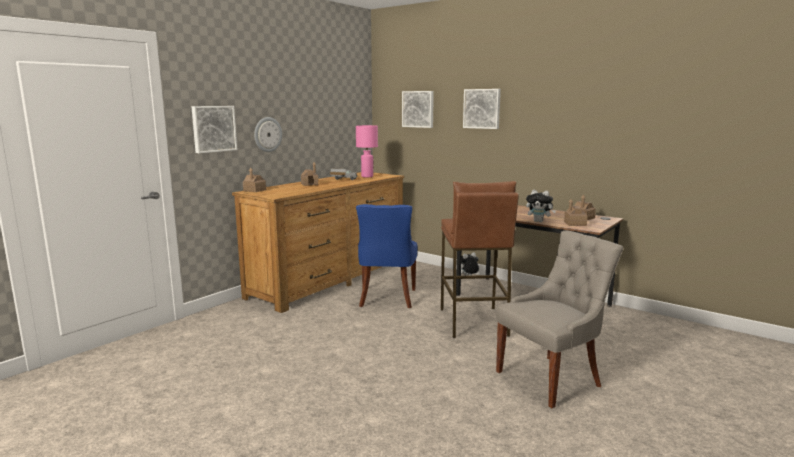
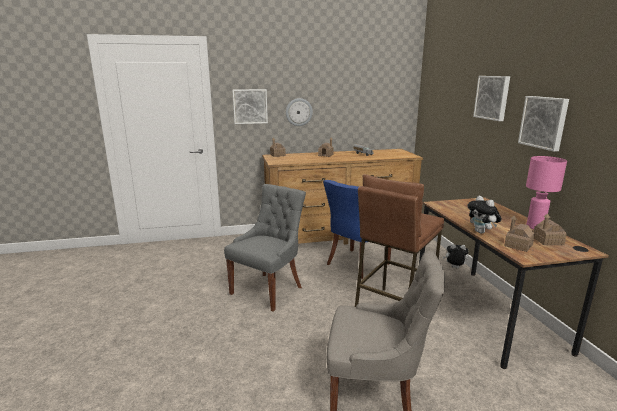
camera: 40 degrees right, 5 degrees up
pink table lamp [356,125,378,177] -> pink table lamp moved to [526,156,567,229]
picture [402,91,434,128] -> picture moved to [518,96,569,152]
none -> grey chair [224,184,306,312]

